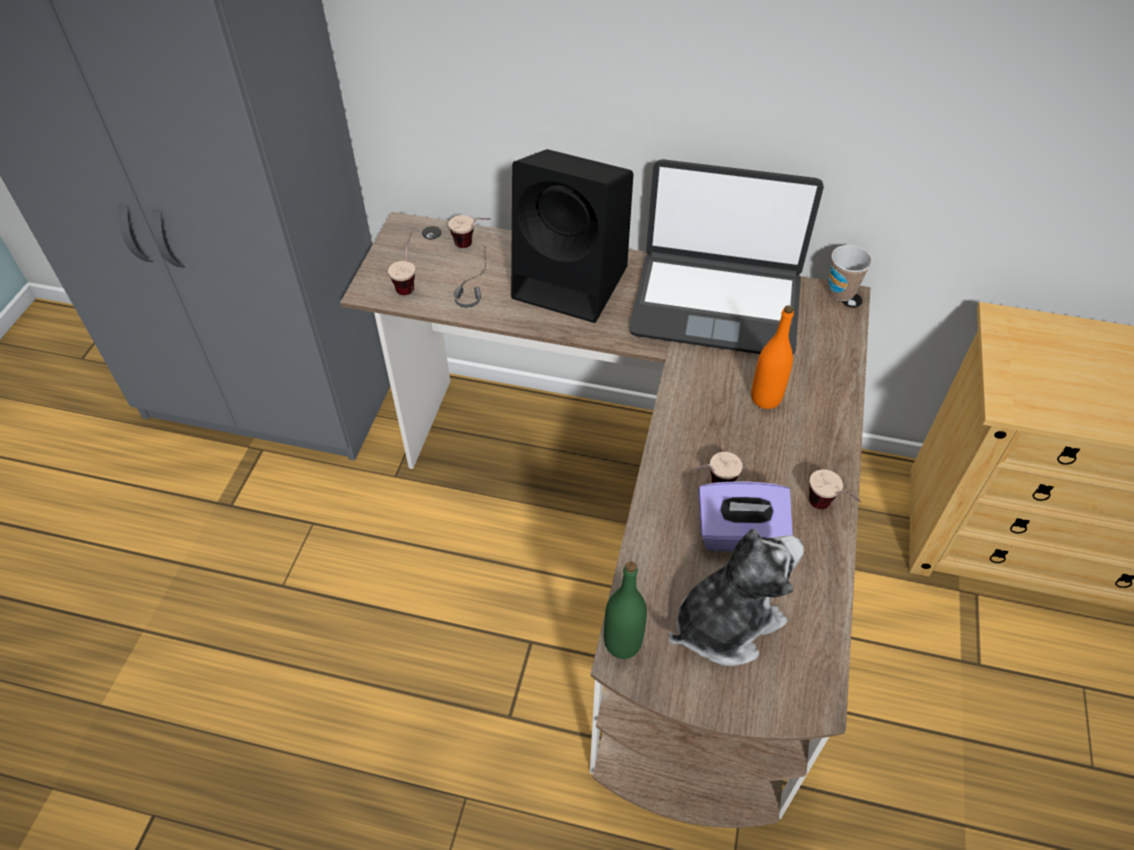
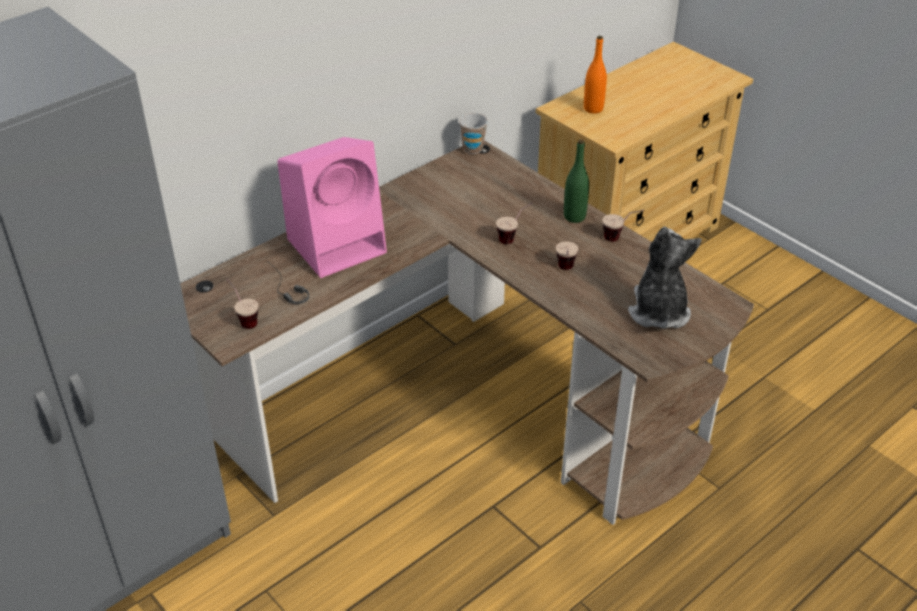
camera: 55 degrees left, 10 degrees down
cup [448,215,490,248] -> cup moved to [496,202,533,244]
black speaker [511,149,634,323] -> pink speaker [277,137,387,278]
green bottle [604,561,647,659] -> green bottle moved to [564,139,589,223]
laptop [629,159,824,355] -> none
purple tissue box [698,481,793,551] -> none
orange bottle [751,306,794,409] -> orange bottle moved to [584,36,607,114]

